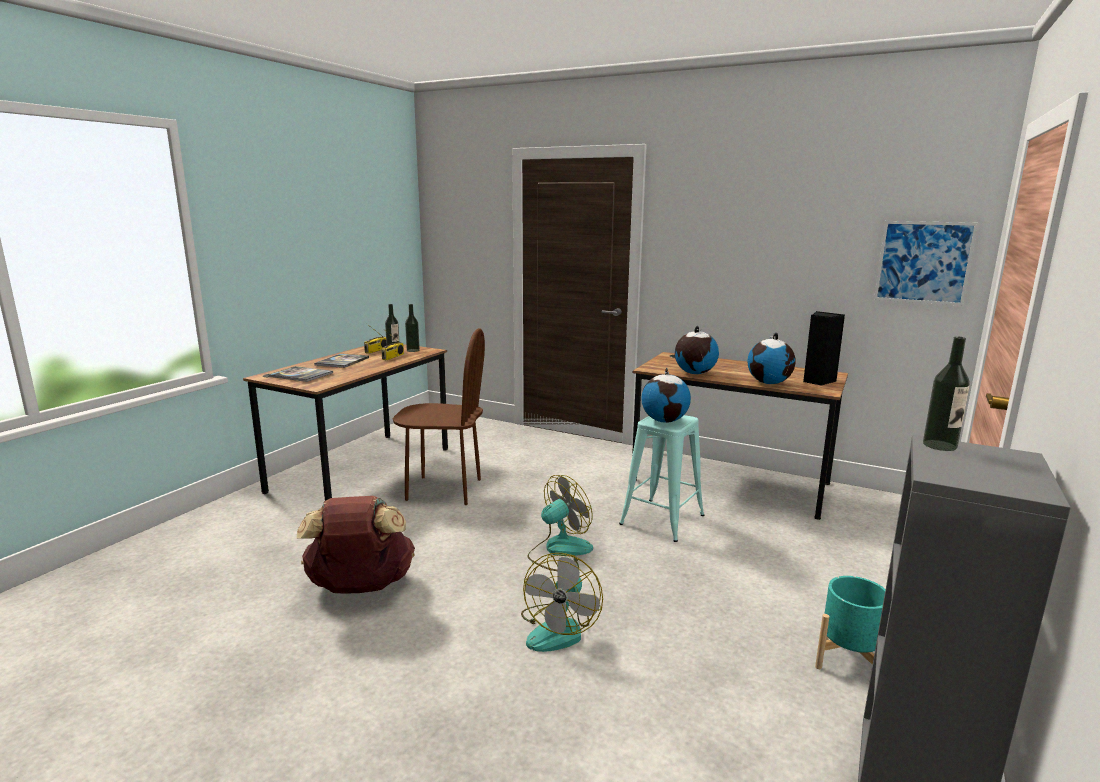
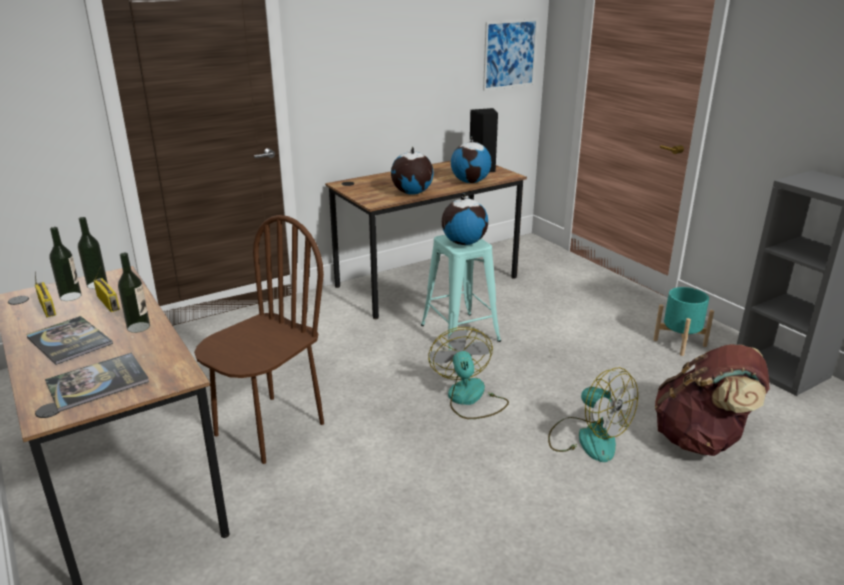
camera: 60 degrees left, 10 degrees up
brown backpack [297,496,415,593] -> brown backpack moved to [655,344,770,456]
bottle [923,337,970,451] -> bottle moved to [118,253,150,333]

